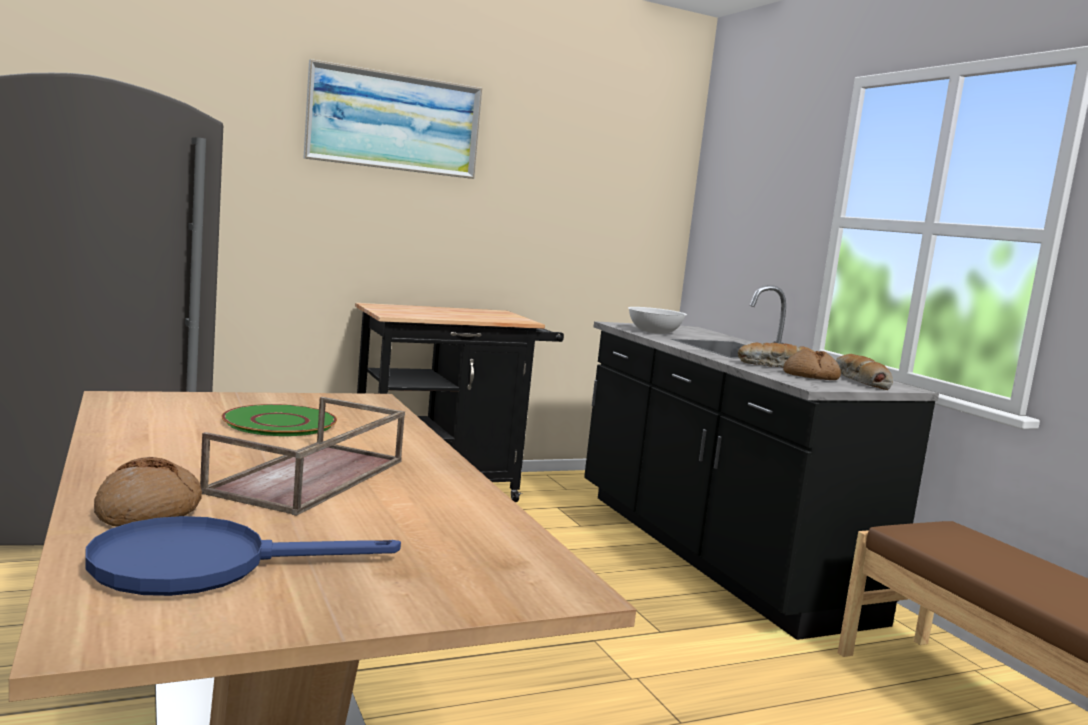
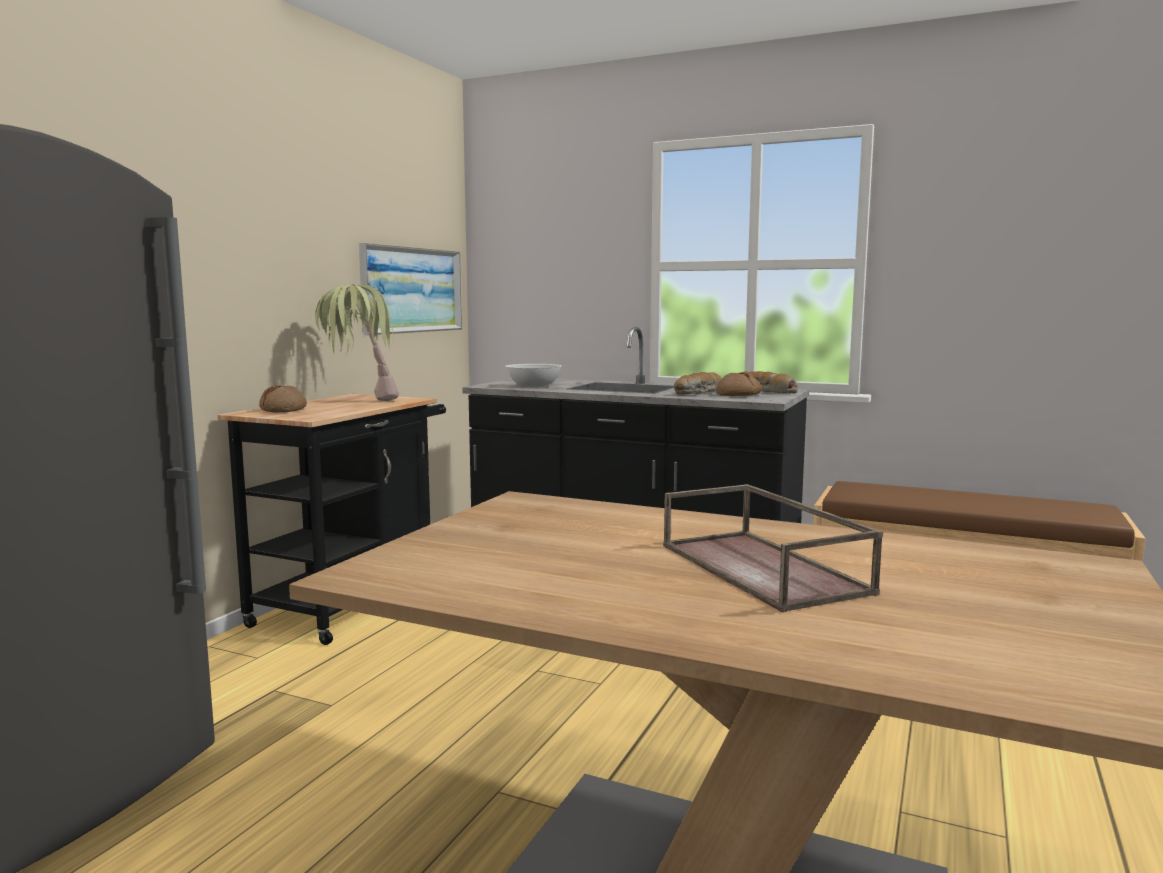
camera: 40 degrees left, 0 degrees up
blue frying pan [85,516,401,596] -> none
bread [94,457,202,527] -> bread moved to [259,385,307,413]
green plate [221,404,337,436] -> none
picture [303,59,482,179] -> picture moved to [359,243,462,335]
none -> potted plant [315,284,399,401]

